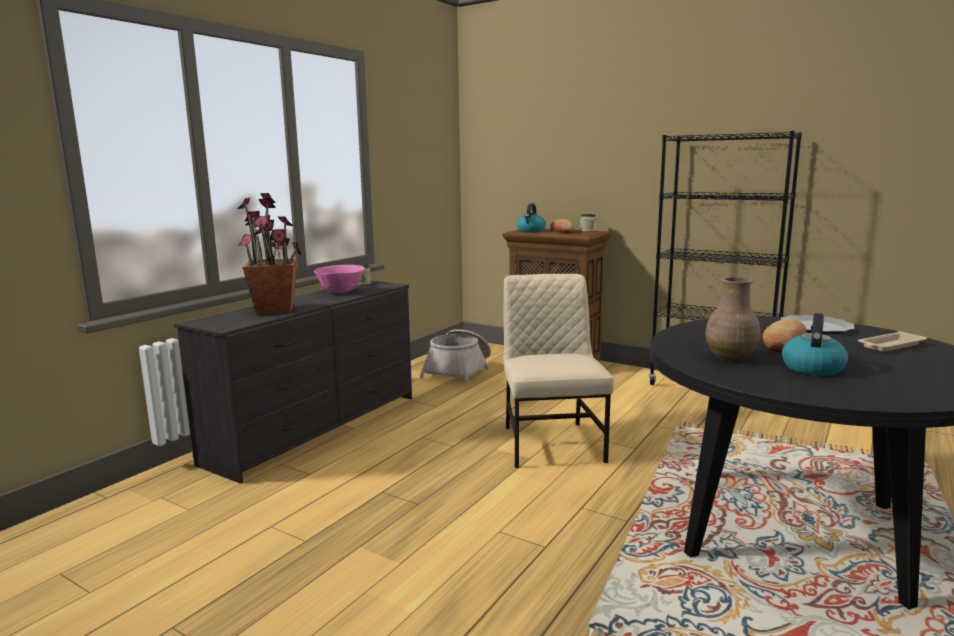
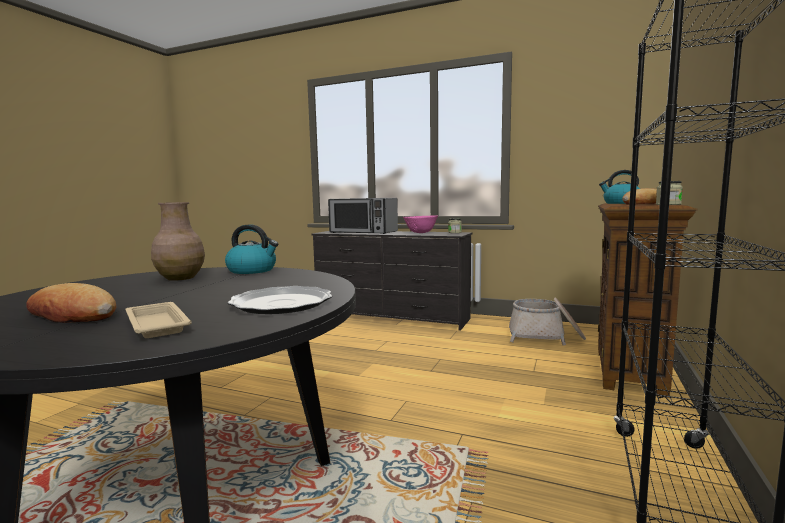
camera: 80 degrees right, 5 degrees down
potted plant [238,193,302,315] -> microwave [328,198,398,234]
beige chair [504,274,614,468] -> none
bread [762,319,807,352] -> bread moved to [26,283,116,323]
kettle [782,313,848,376] -> kettle moved to [225,224,278,274]

